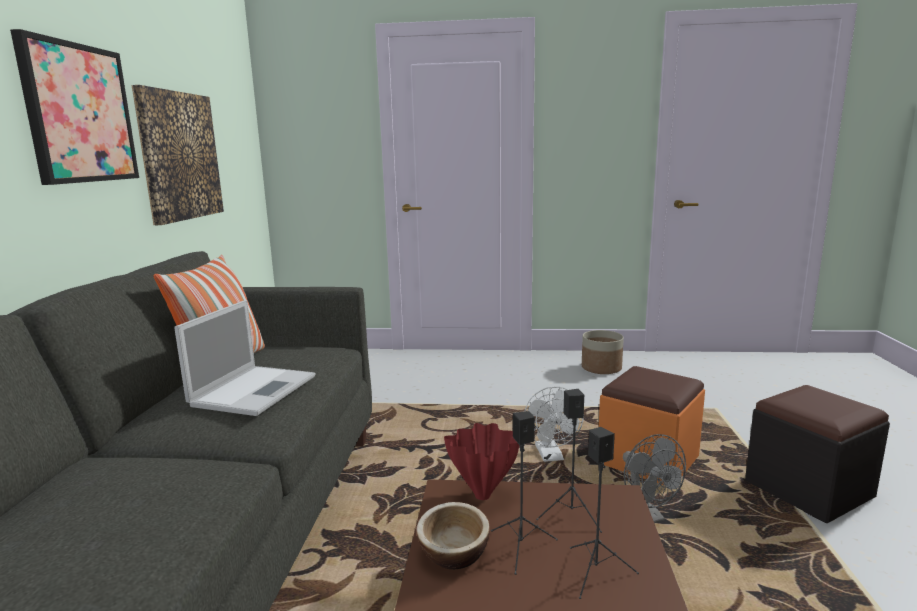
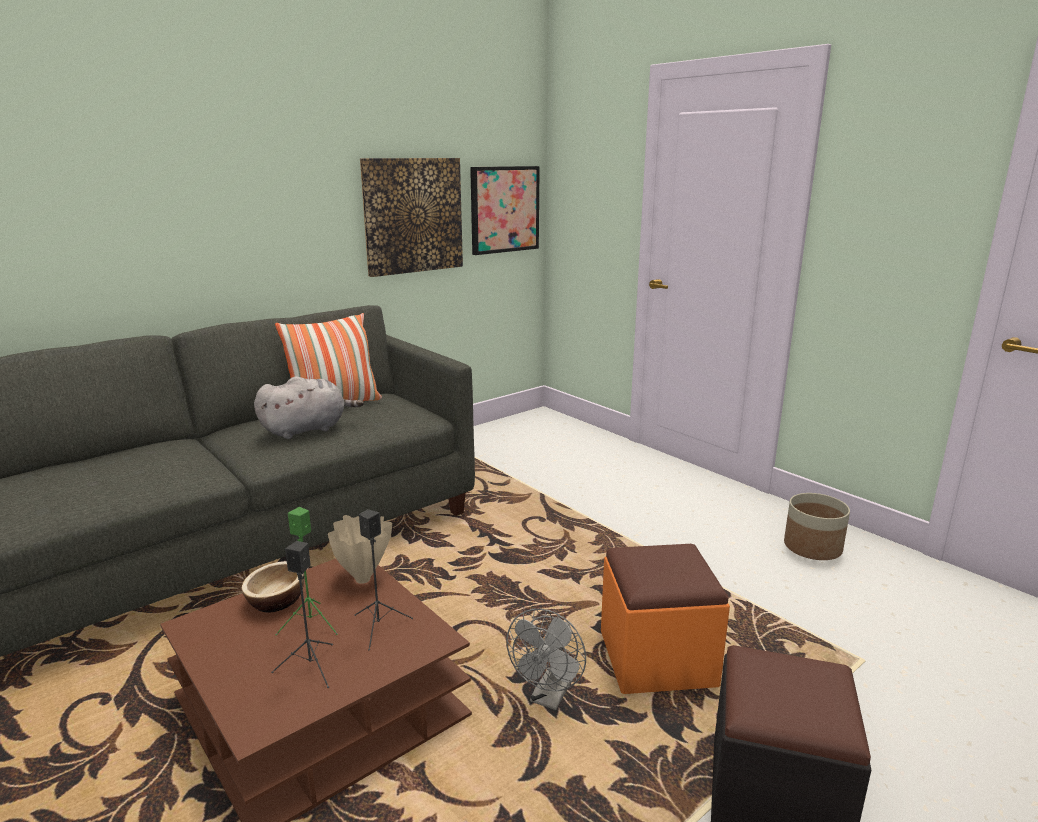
camera: 45 degrees right, 5 degrees up
picture [10,29,139,185] -> picture moved to [470,166,540,255]
laptop [174,300,315,416] -> grey plush toy [254,376,364,439]
red vase [444,423,519,500] -> beige vase [328,515,392,584]
black speaker [491,411,558,575] -> green speaker [276,507,338,635]
white fan [524,386,584,462] -> none

